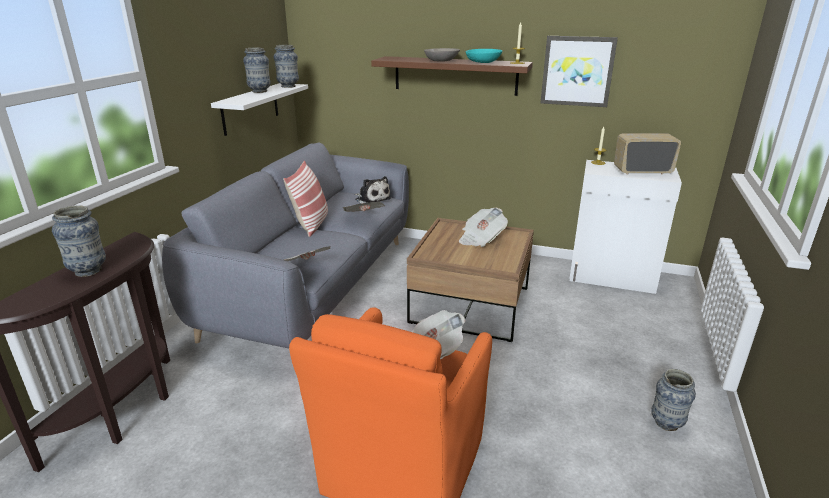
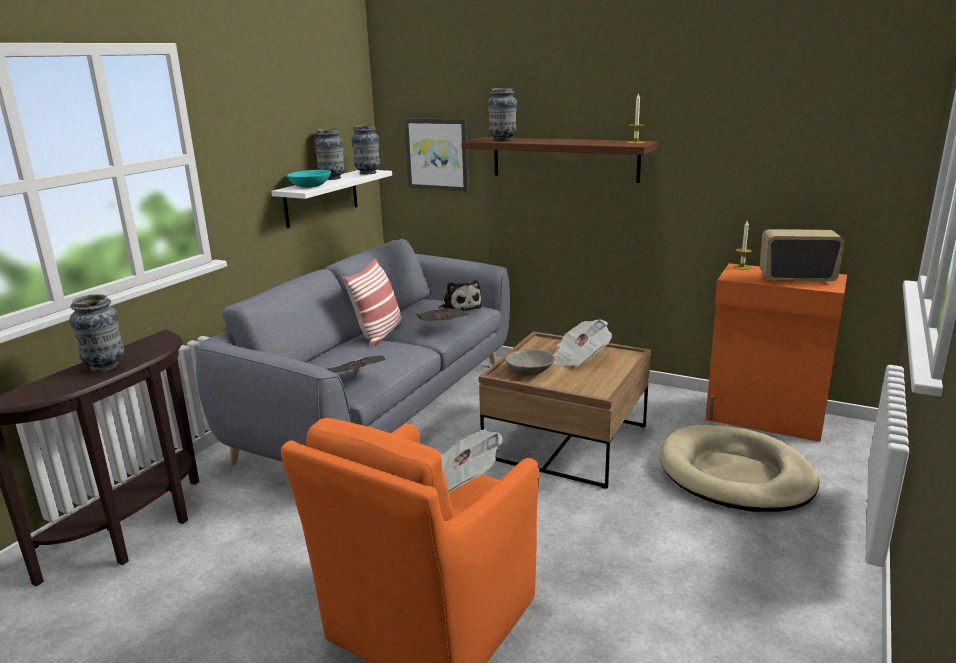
camera: 10 degrees right, 5 degrees down
grey bowl [424,48,460,62] -> grey bowl moved to [505,349,555,376]
turquoise bowl [466,49,502,63] -> turquoise bowl moved to [287,170,331,188]
picture [540,36,618,107] -> picture moved to [404,118,469,191]
white cabinet [570,160,682,294] -> orange cabinet [705,263,847,442]
vase [651,369,696,431] -> vase moved to [487,88,517,141]
none -> beige dog bed [660,425,819,512]

